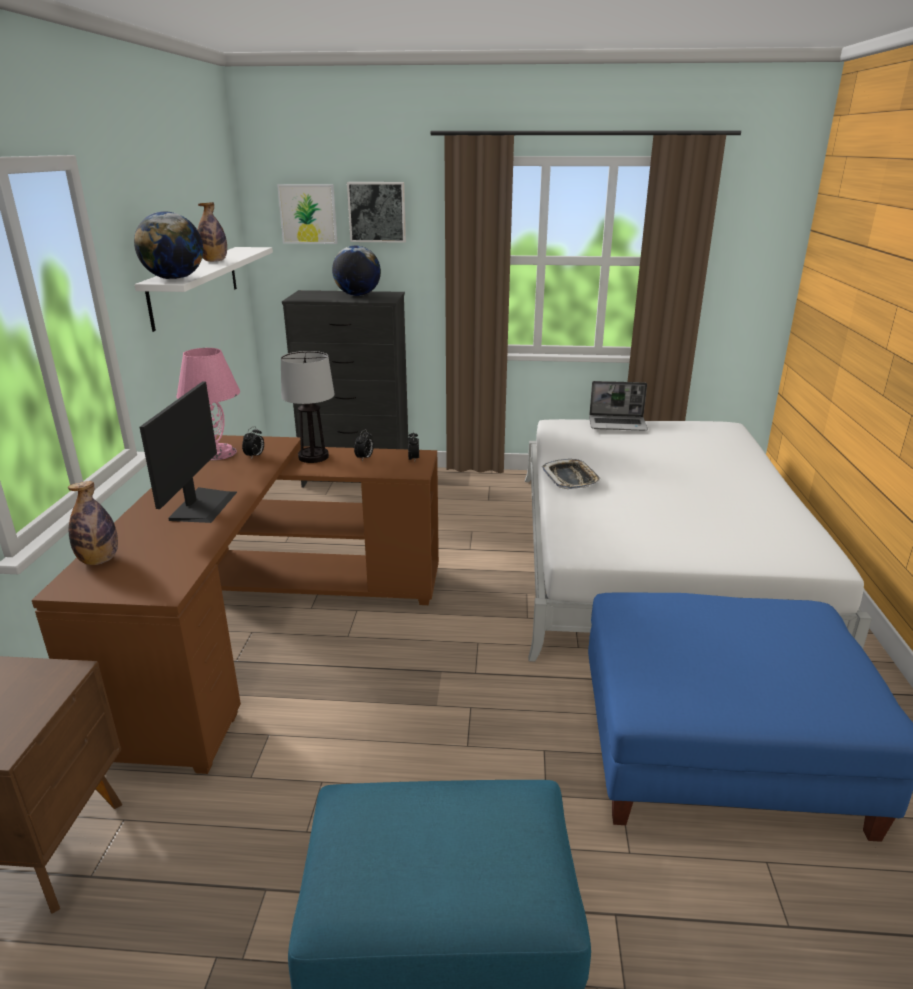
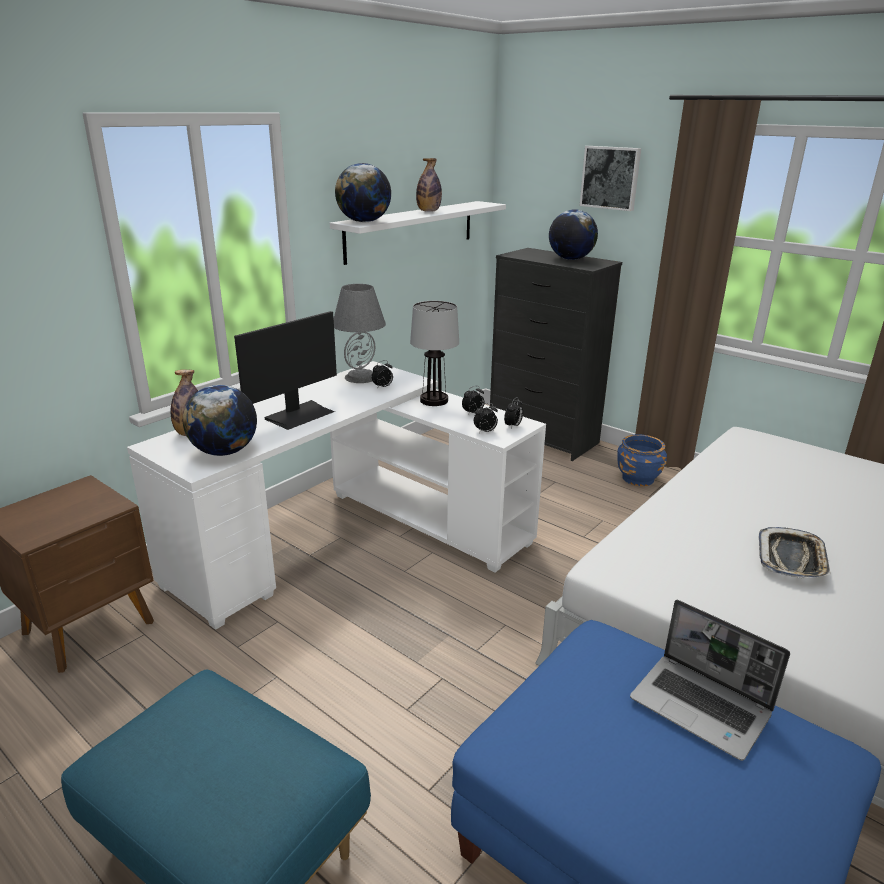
camera: 35 degrees right, 0 degrees up
brown desk [32,435,439,774] -> white desk [127,361,546,630]
pink table lamp [176,348,240,460] -> grey table lamp [334,284,386,383]
picture [277,184,338,244] -> none
tray [542,459,602,489] -> tray moved to [759,527,831,579]
laptop [589,381,648,431] -> laptop moved to [630,600,790,761]
none -> globe [183,385,257,456]
none -> alarm clock [474,403,498,433]
none -> blue planter [617,434,667,486]

